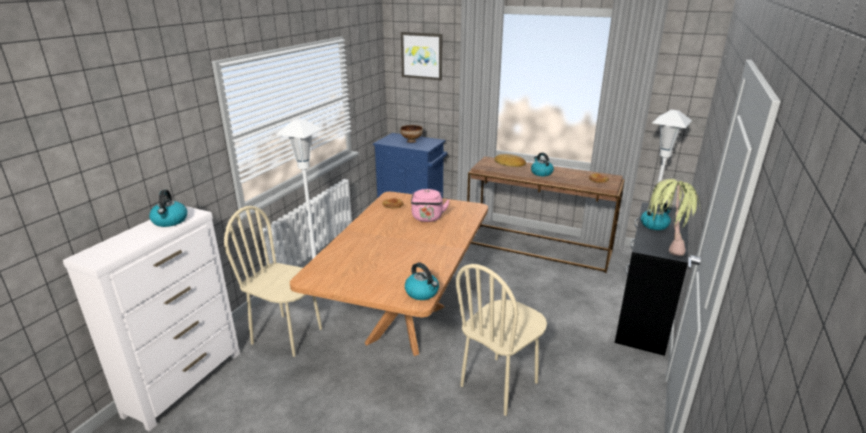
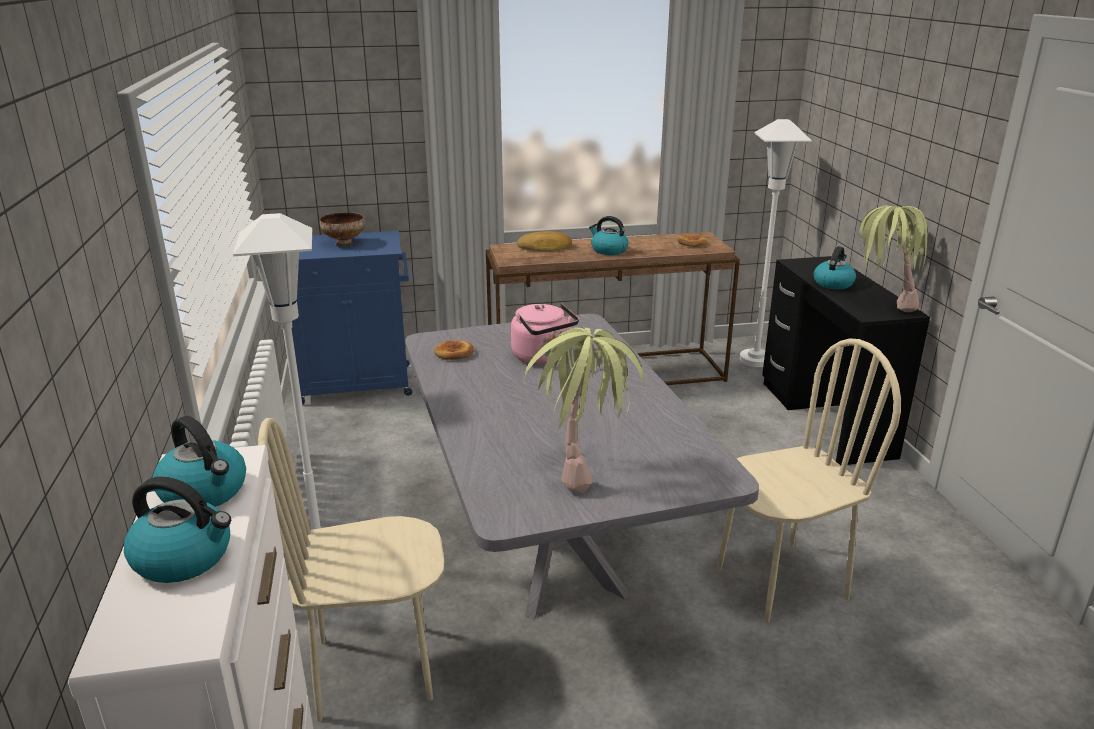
camera: 35 degrees left, 0 degrees up
brown dining table [290,192,488,356] -> grey dining table [405,314,759,620]
picture [401,32,442,80] -> none
kettle [405,263,439,300] -> kettle moved to [124,476,231,583]
beige chair [456,264,547,416] -> beige chair turned 120 degrees counterclockwise [717,339,901,623]
none -> potted plant [525,328,643,493]

